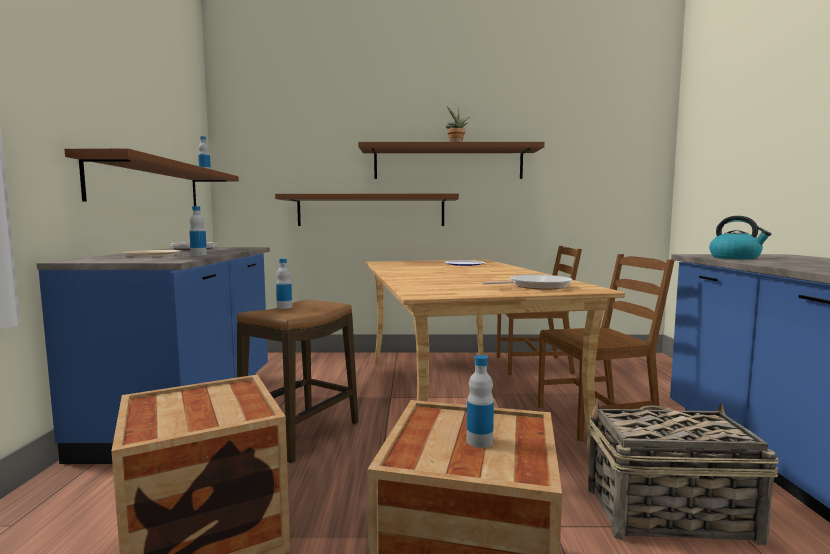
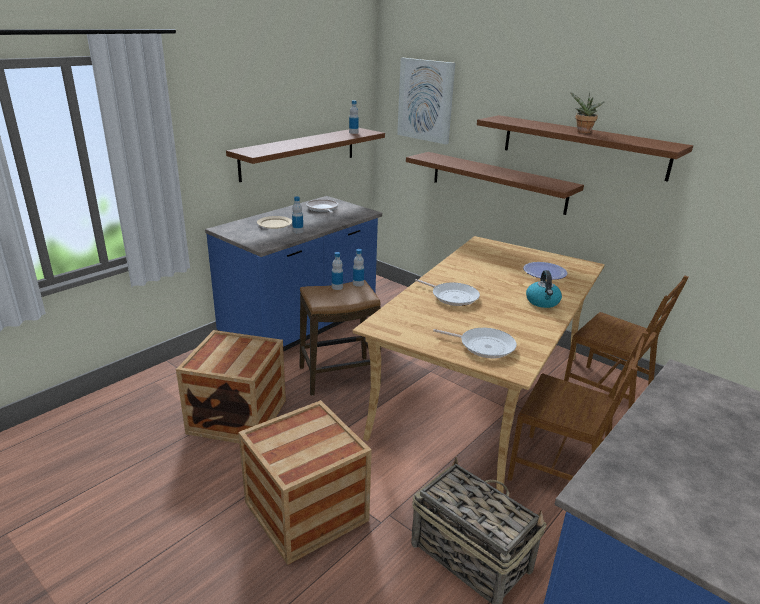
camera: 40 degrees right, 20 degrees up
bottle [467,355,494,448] -> bottle moved to [353,249,364,287]
kettle [709,216,771,259] -> kettle moved to [526,270,562,308]
none -> picture [397,58,455,144]
none -> frying pan [415,279,480,306]

